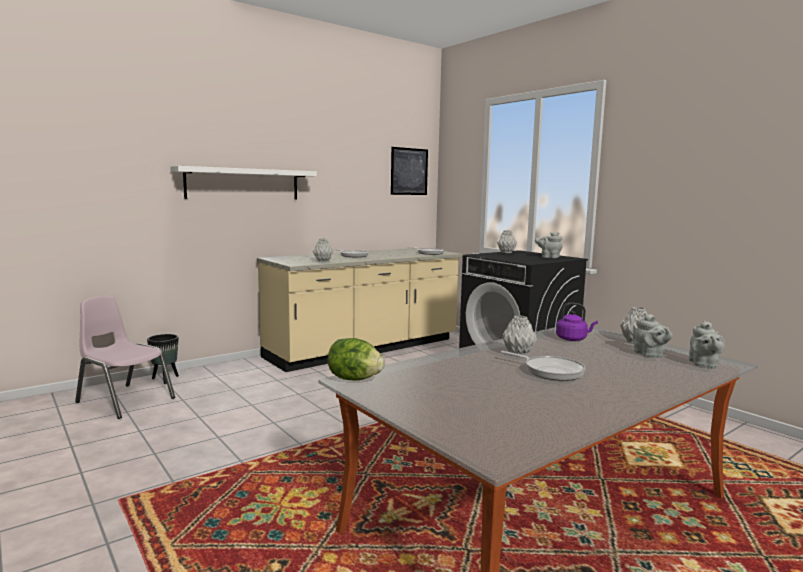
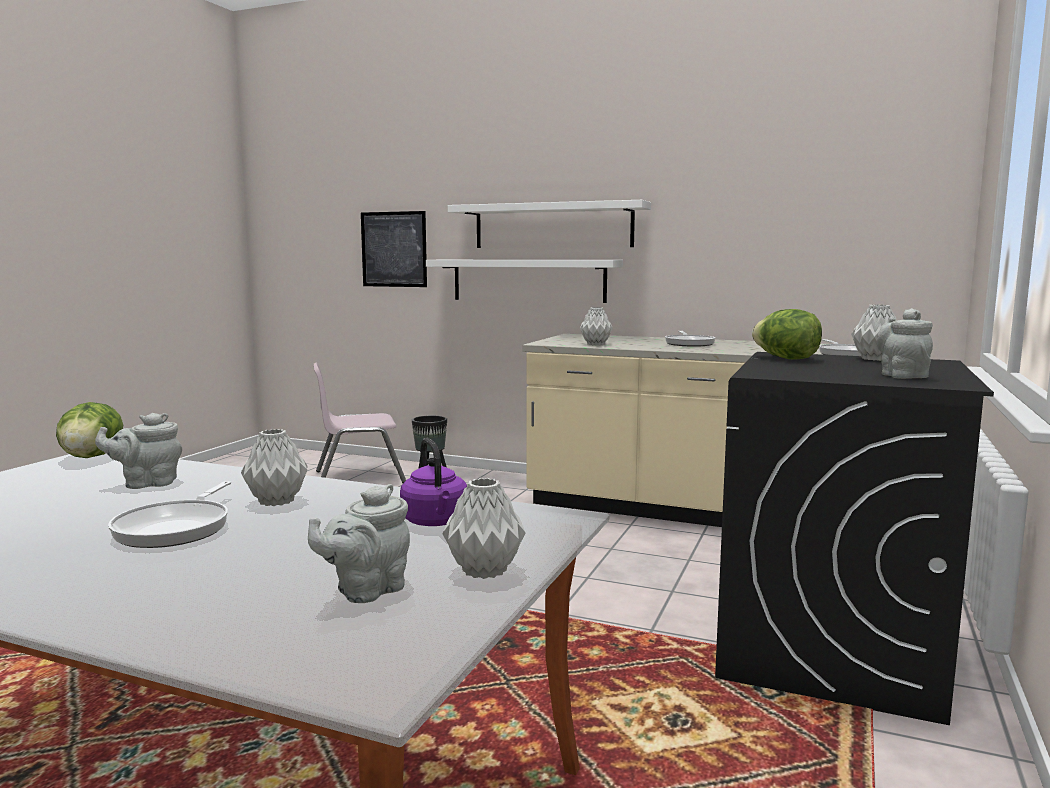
camera: 60 degrees right, 0 degrees up
pink chair [75,296,175,419] -> pink chair turned 105 degrees counterclockwise [314,362,406,483]
picture [391,147,428,195] -> picture moved to [361,211,427,287]
grey teapot [689,321,725,369] -> grey teapot moved to [95,413,182,489]
none -> white shelf [426,260,623,303]
none -> lettuce [752,309,822,360]

